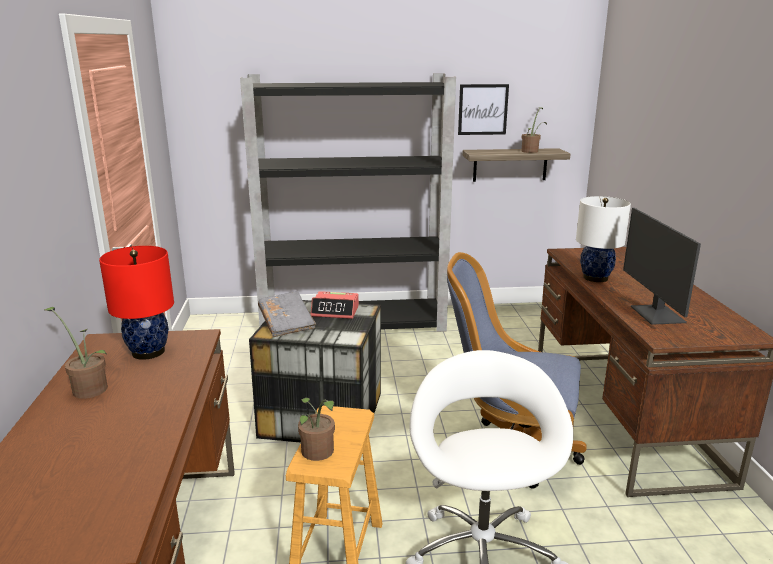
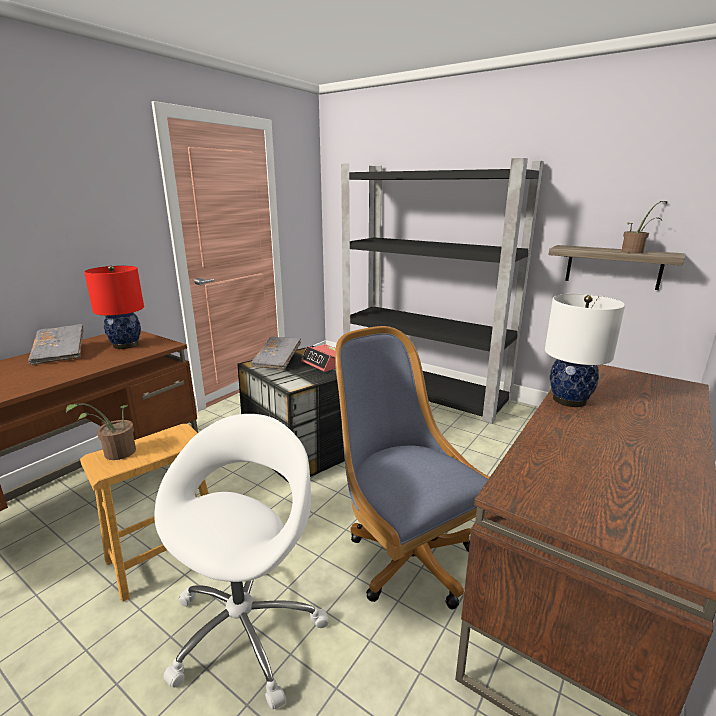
camera: 40 degrees right, 0 degrees up
potted plant [44,307,108,399] -> grey book [28,324,83,365]
picture [458,84,509,135] -> none
monitor [623,208,701,325] -> none

